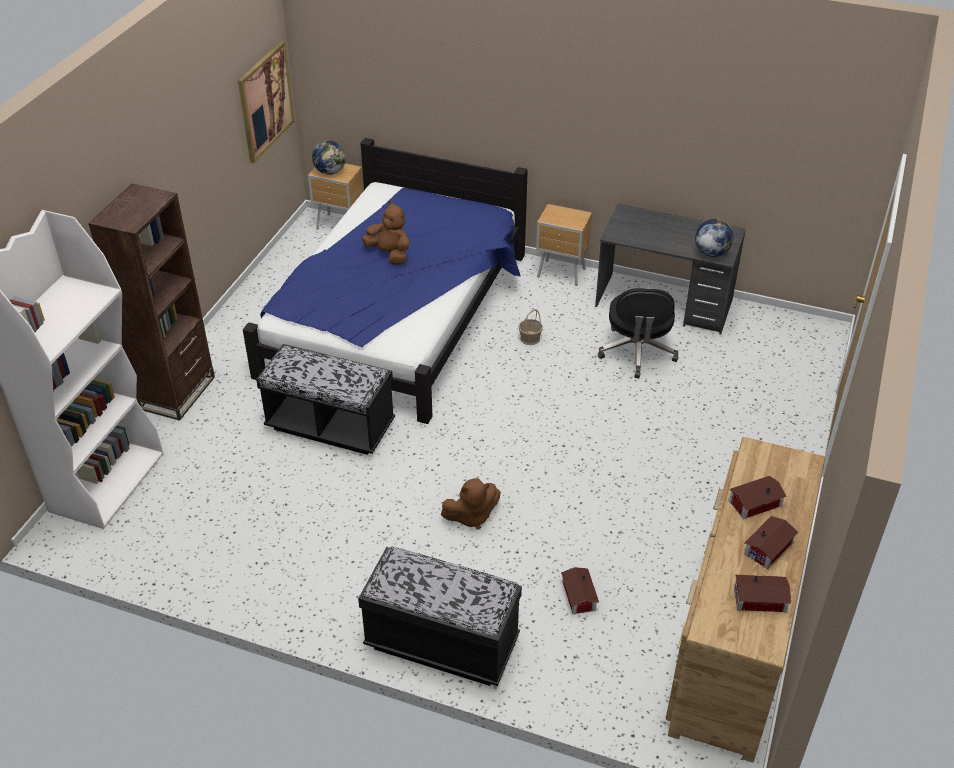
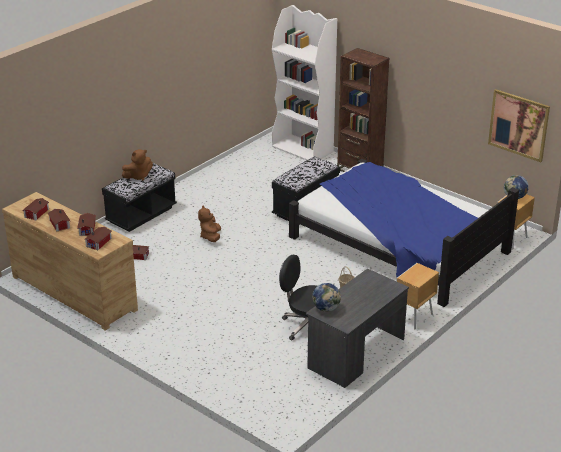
camera: 110 degrees right, 10 degrees down
brown plush toy [362,201,410,265] -> brown plush toy moved to [122,149,153,181]
none -> toy house [84,227,112,250]

